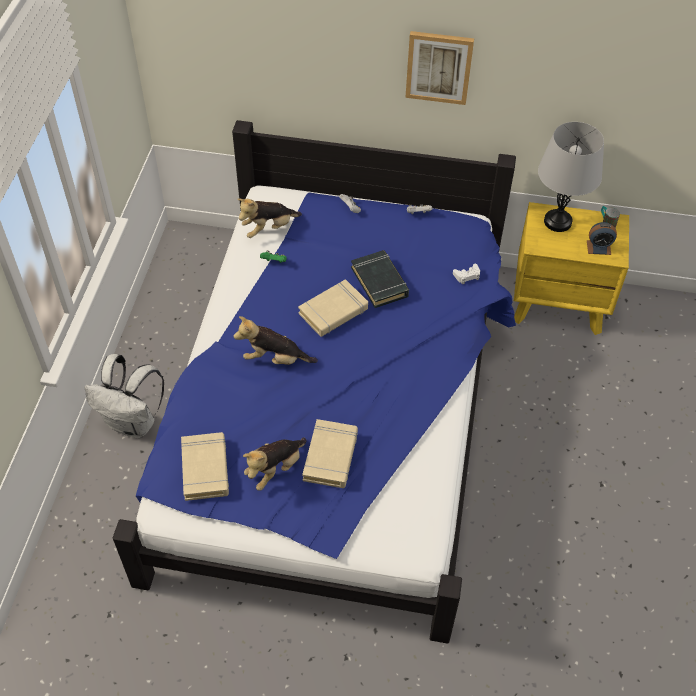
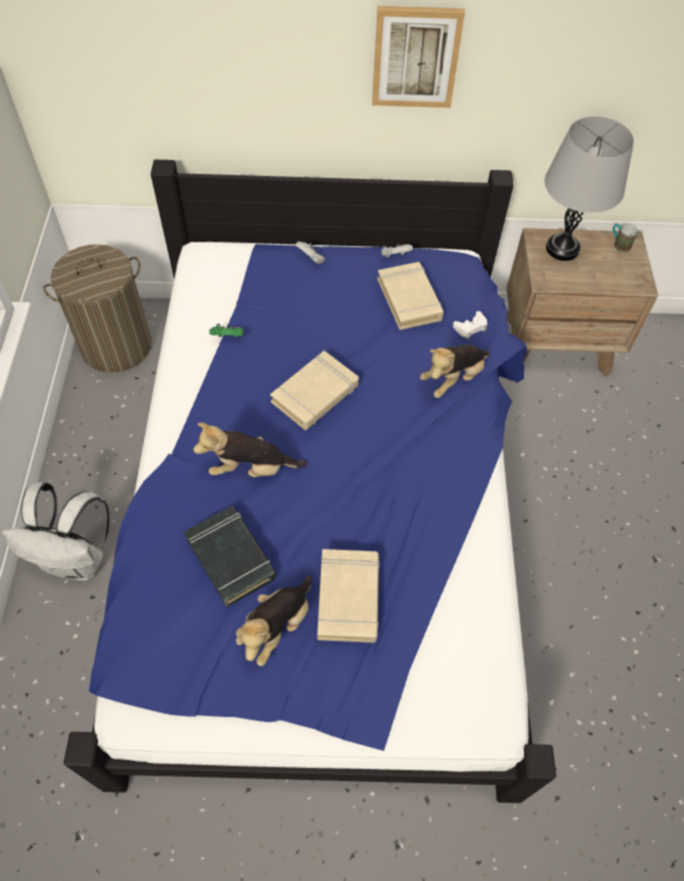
camera: 10 degrees left, 5 degrees up
beige book [181,432,229,501] -> beige book moved to [377,262,444,330]
plush toy [237,198,302,238] -> plush toy moved to [420,345,489,398]
black book [351,250,409,308] -> black book moved to [184,506,276,607]
yellow nightstand [514,202,629,335] -> brown nightstand [506,228,658,377]
alarm clock [587,222,617,255] -> none
none -> laundry basket [43,244,152,373]

